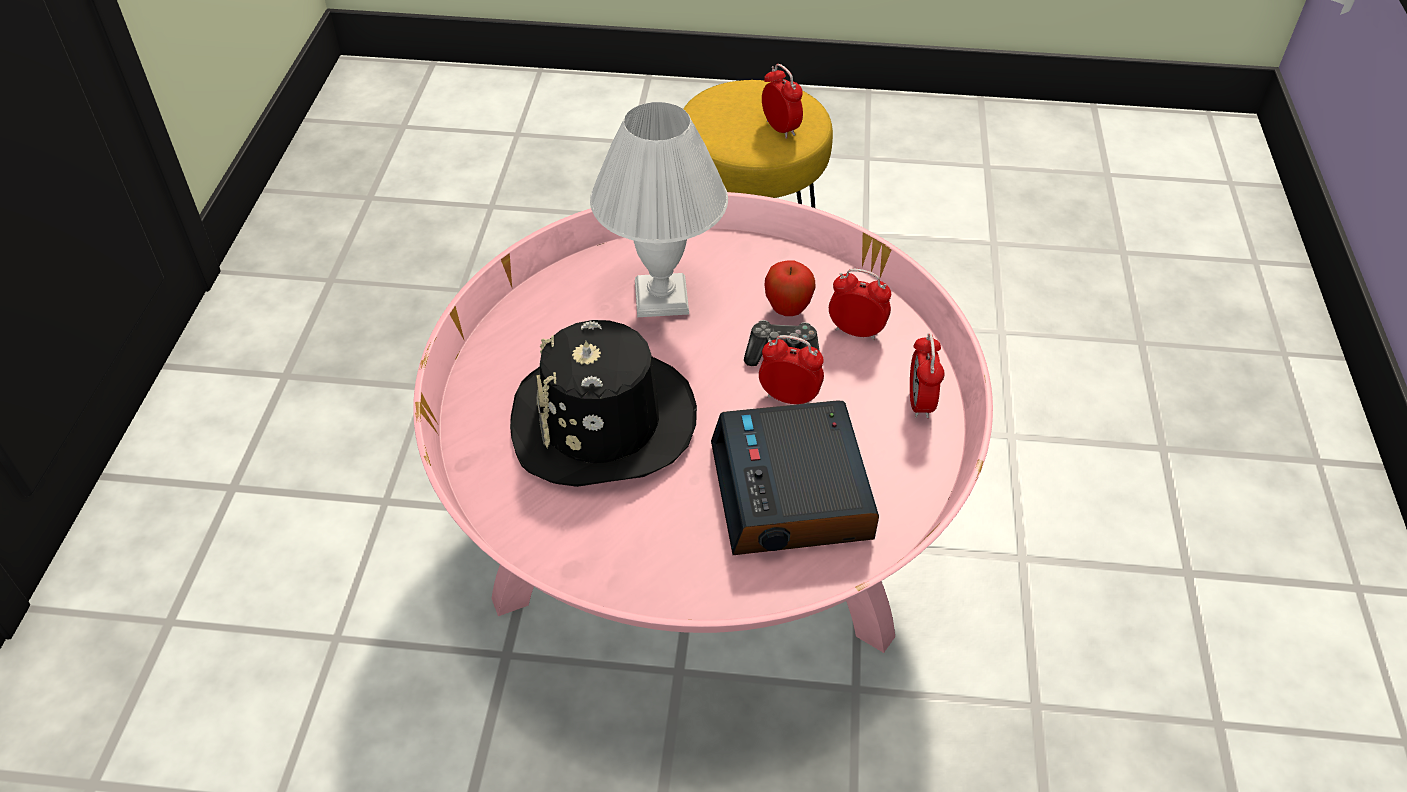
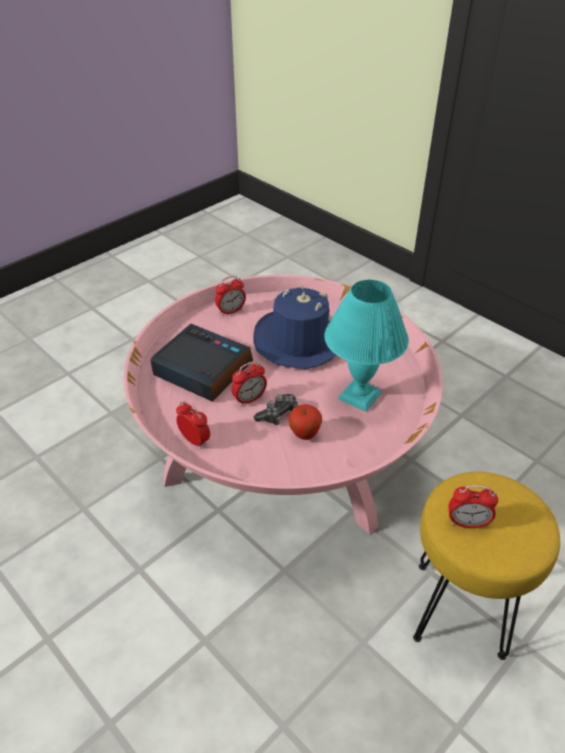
camera: 130 degrees right, 5 degrees down
black hat [510,320,697,487] -> blue hat [254,285,336,369]
white table lamp [590,102,728,317] -> turquoise table lamp [324,280,409,412]
alarm clock [829,269,891,341] -> alarm clock moved to [215,276,246,316]

